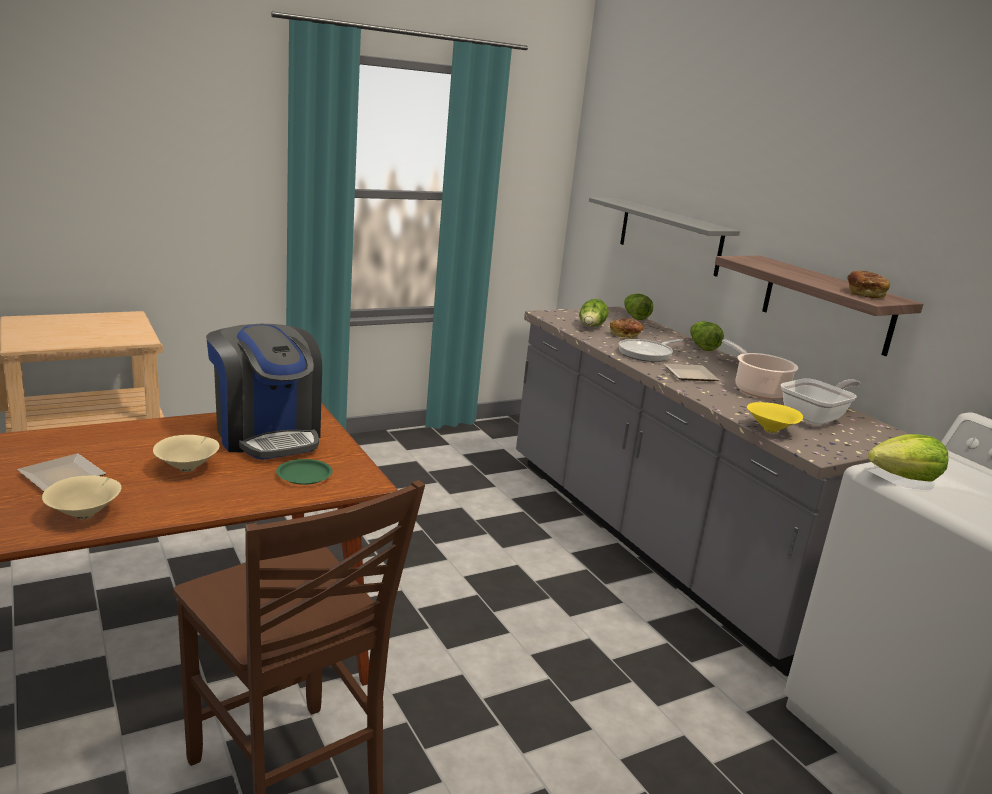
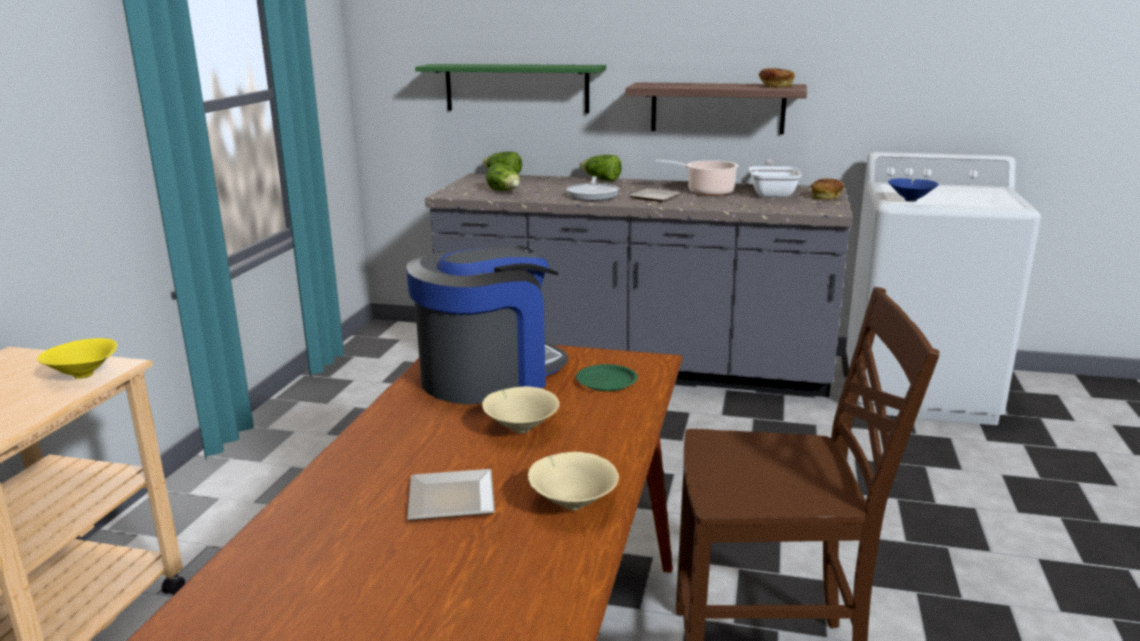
camera: 45 degrees left, 0 degrees up
coffee machine [206,324,322,460] -> coffee machine turned 45 degrees counterclockwise [406,246,568,404]
grey shelf [589,197,740,277] -> green shelf [415,64,606,113]
bread [610,319,644,339] -> bread moved to [811,178,844,199]
yellow bowl [747,402,803,433] -> yellow bowl moved to [38,338,117,379]
lettuce [868,434,948,482] -> blue bowl [888,178,938,202]

